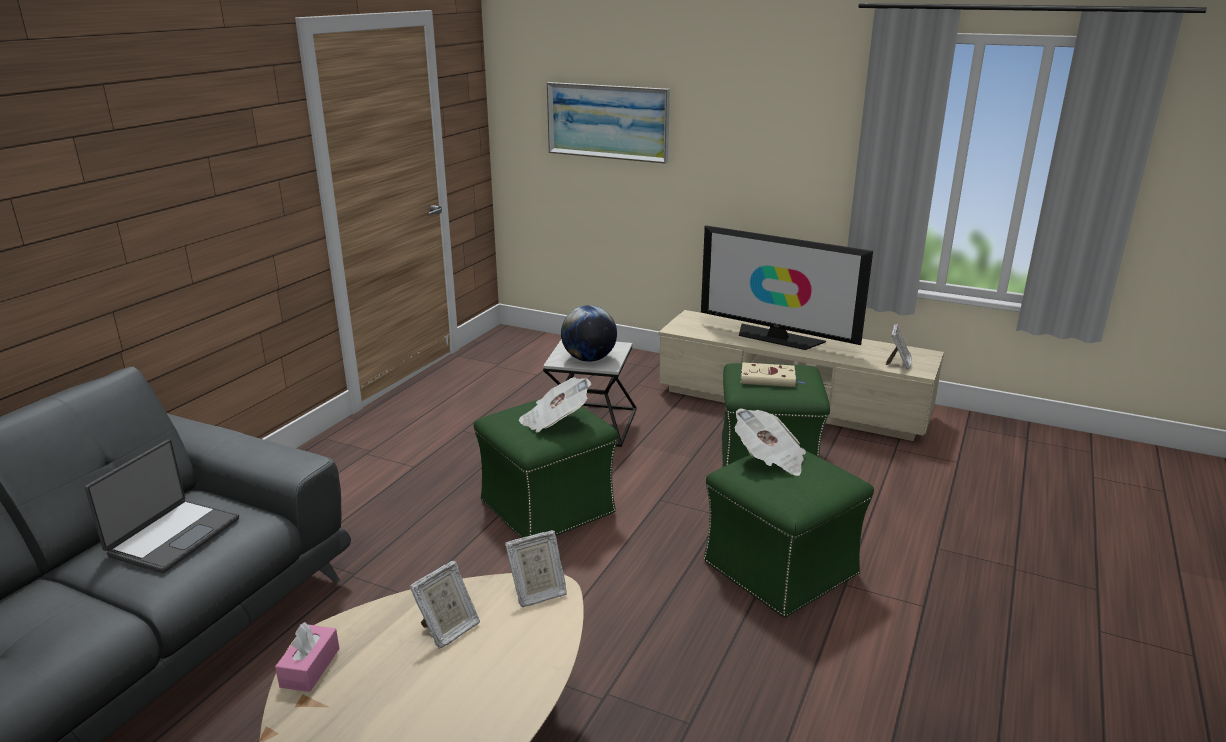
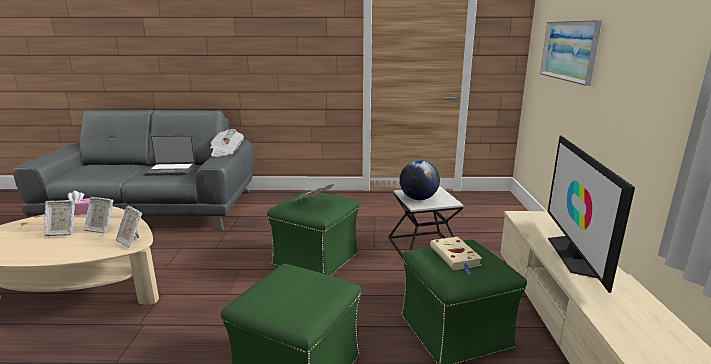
camera: 65 degrees right, 5 degrees down
newspaper [735,408,806,476] -> newspaper moved to [210,129,244,157]
picture frame [886,324,912,370] -> picture frame moved to [45,200,75,236]

